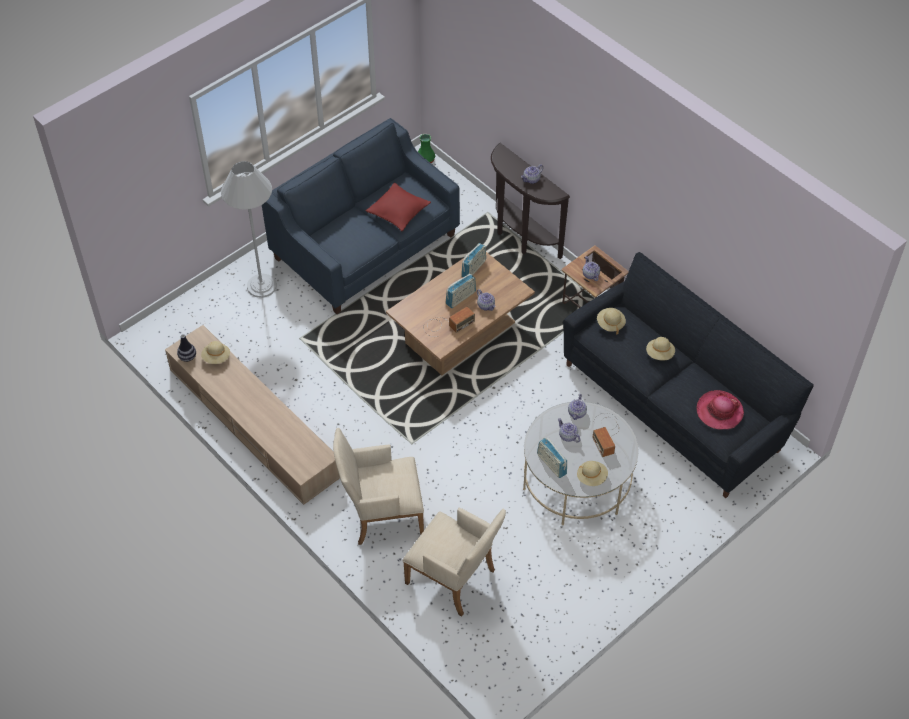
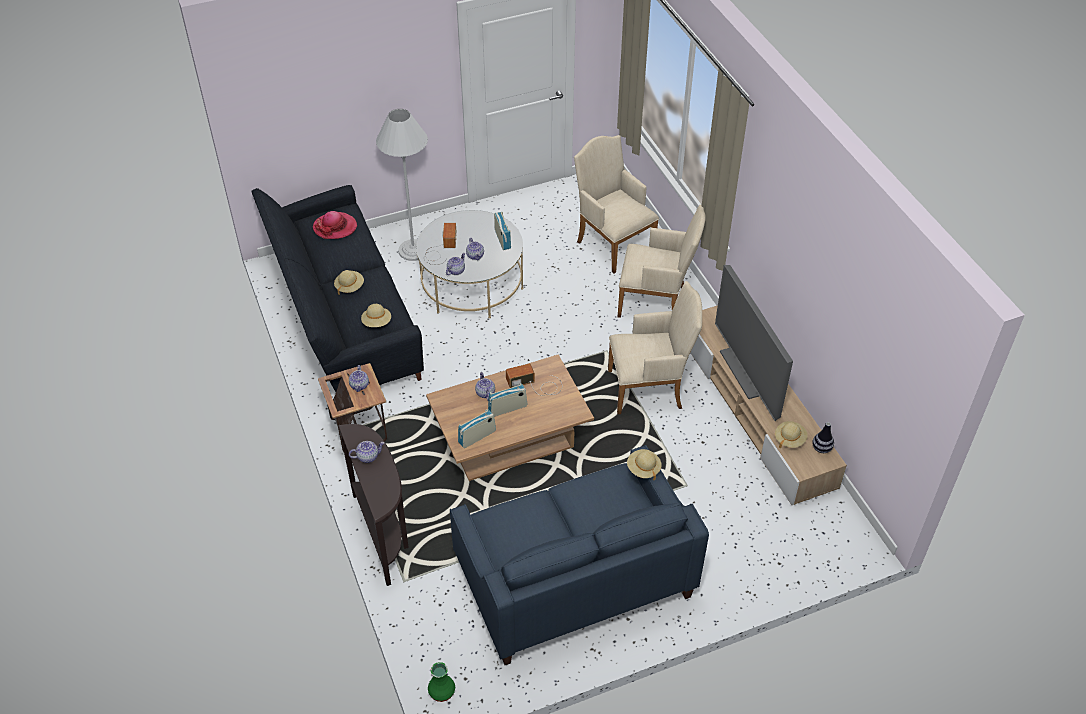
camera: 160 degrees left, 5 degrees down
white floor lamp [221,161,277,298] -> white floor lamp moved to [376,109,428,261]
red pillow [365,182,431,231] -> none
beige hat [577,461,608,486] -> beige hat moved to [627,449,662,480]
none -> beige armchair [608,281,702,414]
none -> television [715,265,793,421]

